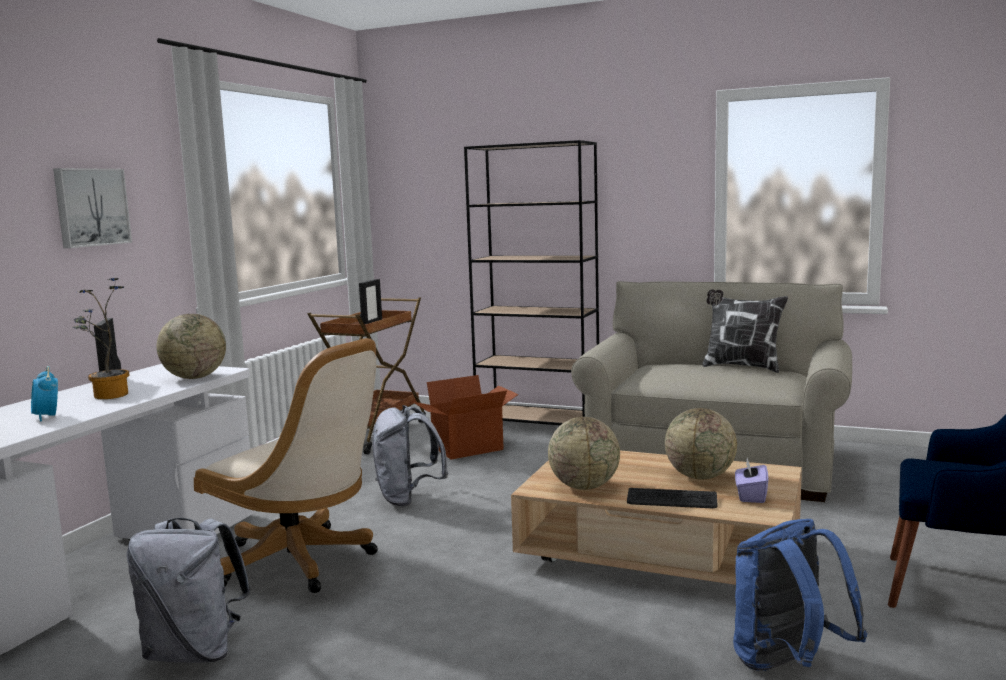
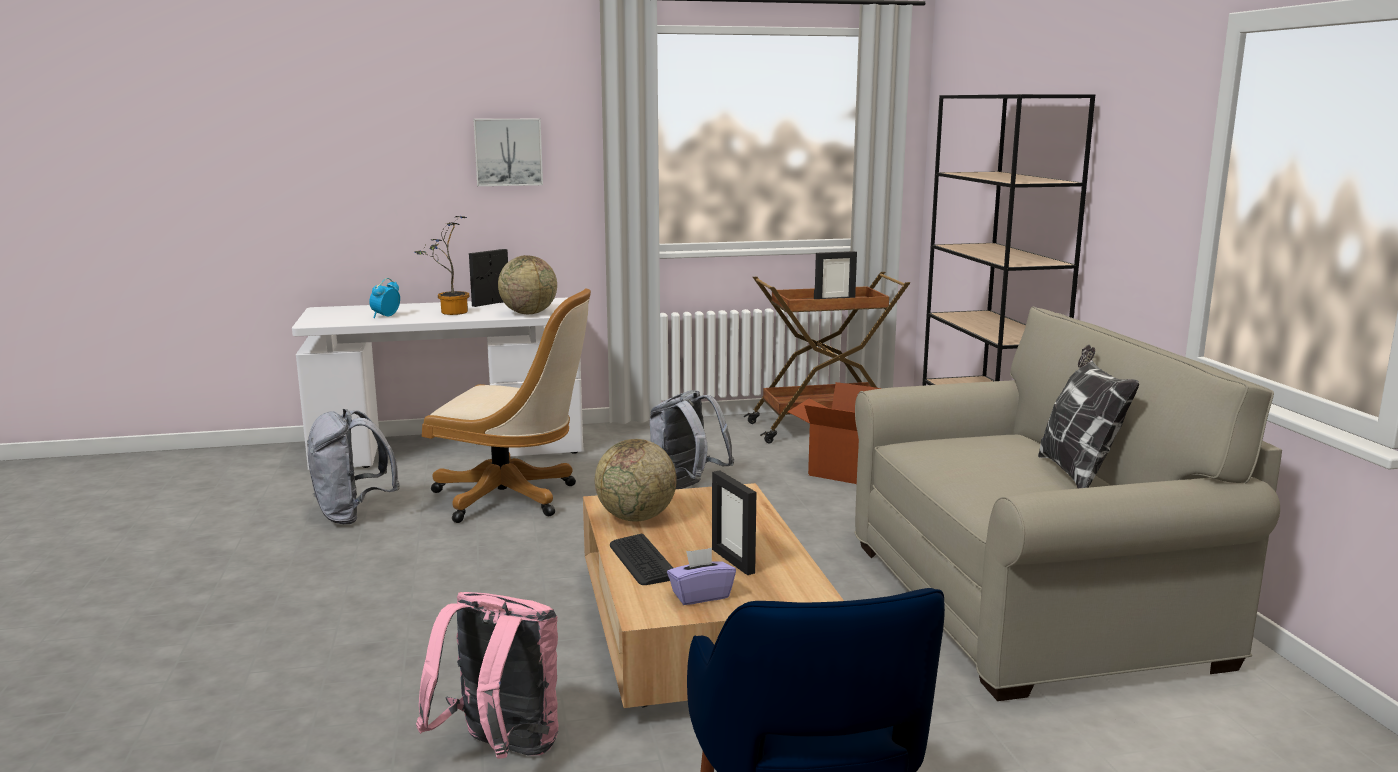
camera: 55 degrees right, 5 degrees up
office chair [194,338,378,593] -> office chair turned 75 degrees counterclockwise [422,288,591,523]
globe [665,408,737,479] -> picture frame [712,470,756,575]
blue backpack [733,519,867,671] -> pink backpack [416,592,559,759]

